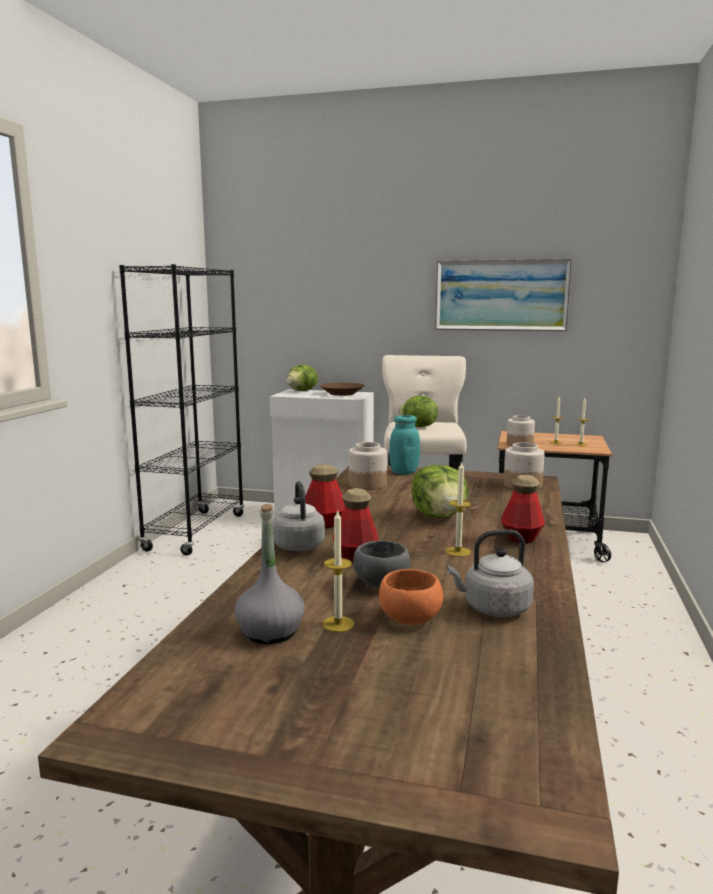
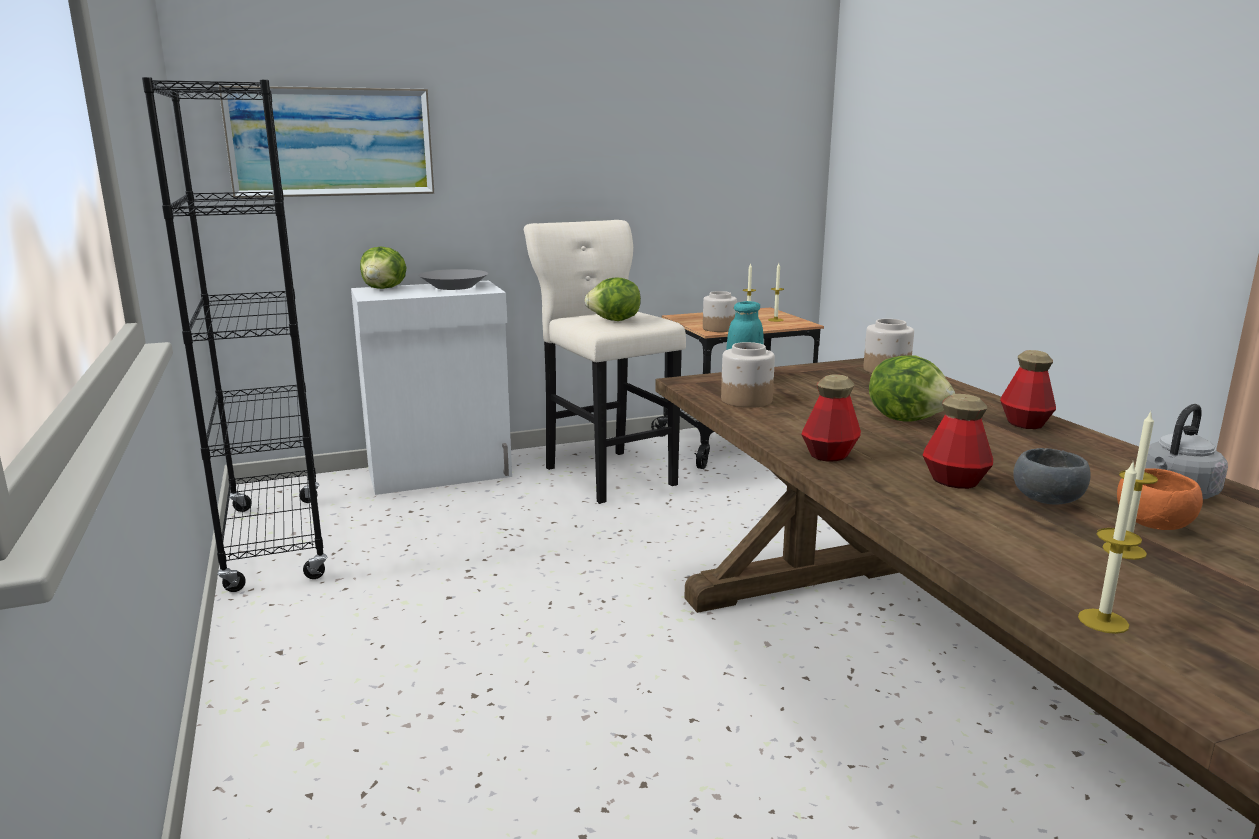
camera: 35 degrees left, 5 degrees up
grey bottle [235,504,305,644] -> none
grey kettle [272,481,325,551] -> none
brown bowl [319,383,365,396] -> grey bowl [419,269,488,290]
picture [435,259,572,332] -> picture moved to [218,85,435,198]
candle [446,461,471,557] -> candle moved to [1078,460,1142,634]

